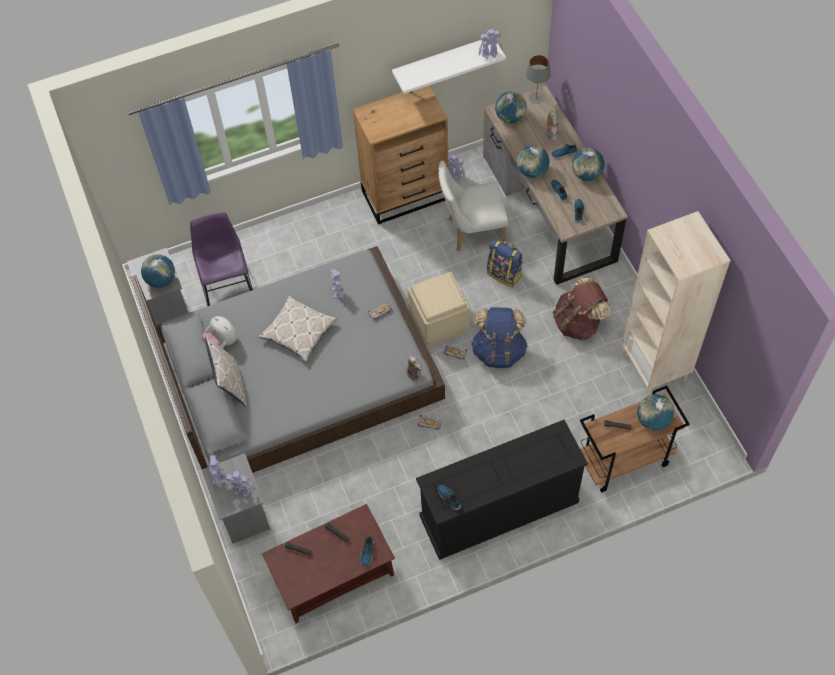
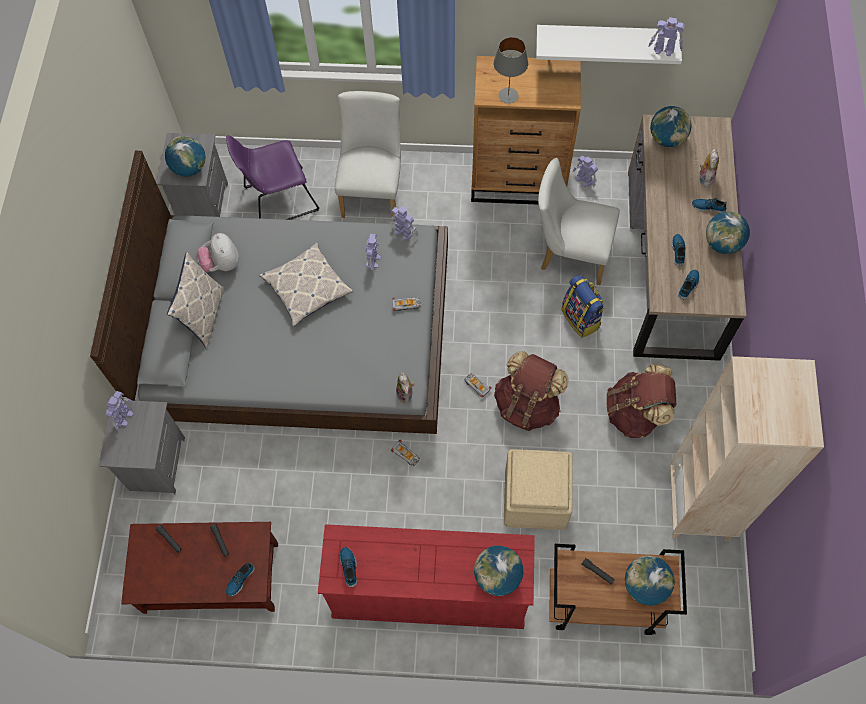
camera: 25 degrees right, 5 degrees up
purple chair [190,212,253,306] -> purple chair turned 120 degrees counterclockwise [226,135,319,220]
toy robot [226,471,255,497] -> toy robot moved to [391,206,418,240]
beige ottoman [408,272,470,346] -> beige ottoman moved to [504,449,573,530]
black dresser [416,420,588,560] -> red dresser [318,524,535,629]
blue backpack [471,307,528,368] -> brown backpack [494,351,569,431]
globe [517,145,549,178] -> globe moved to [474,546,523,596]
grey table lamp [526,55,551,104] -> grey table lamp moved to [493,37,528,104]
none -> white chair [335,91,401,222]

